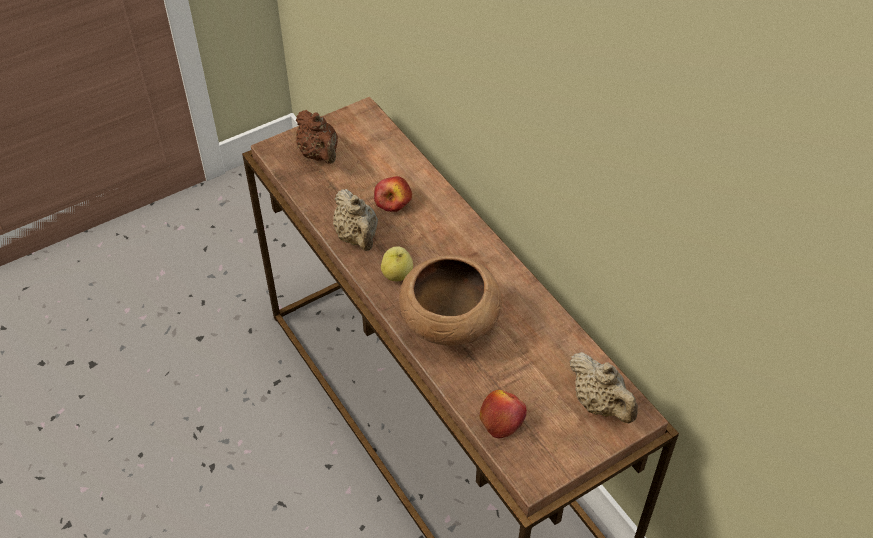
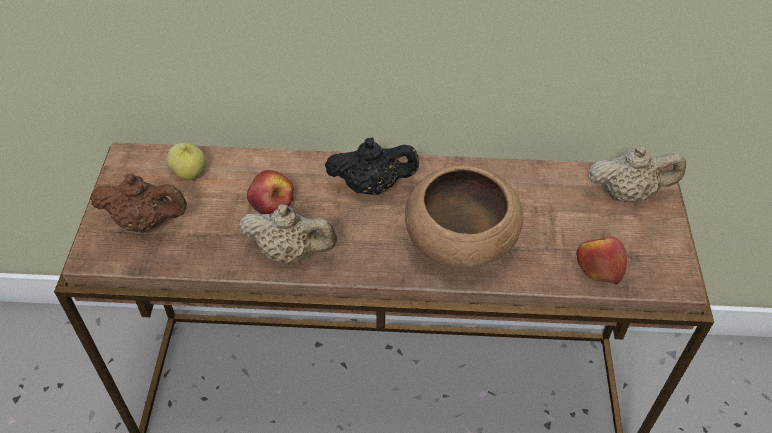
camera: 55 degrees left, 0 degrees up
apple [381,246,413,281] -> apple moved to [167,143,206,180]
none -> black teapot [325,138,419,195]

